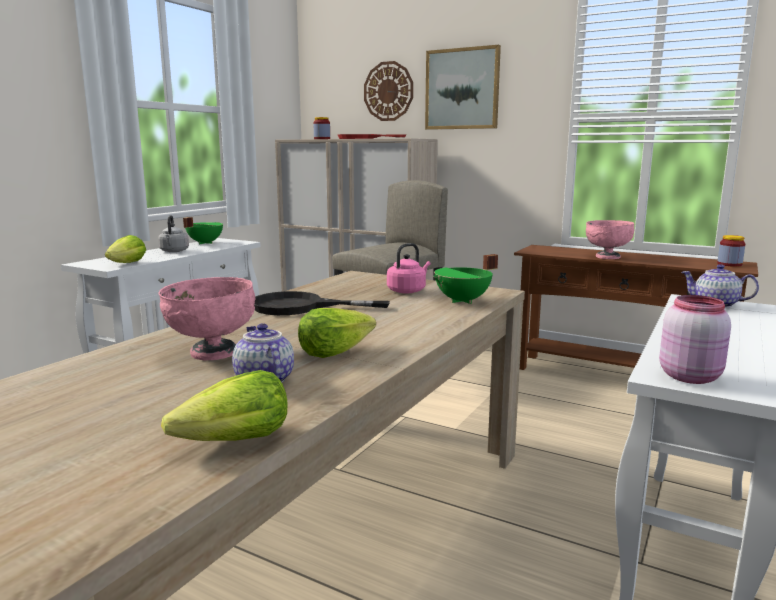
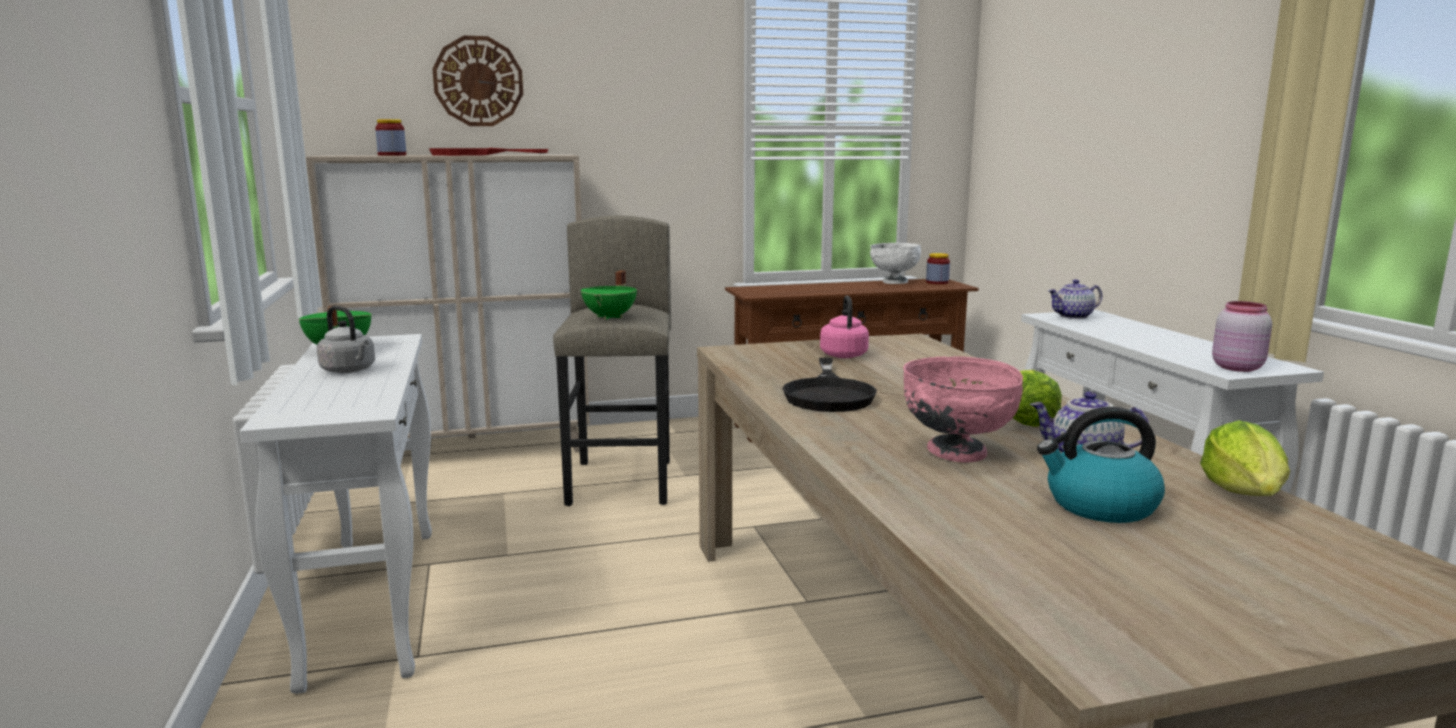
camera: 45 degrees left, 0 degrees up
lettuce [105,235,146,263] -> none
black frying pan [254,291,390,315] -> black frying pan turned 45 degrees counterclockwise [782,358,877,412]
picture [425,45,501,130] -> none
green cooking pot [433,254,498,304] -> green cooking pot moved to [581,270,637,320]
pink bowl [586,220,634,259] -> none
none -> white bowl [870,243,921,284]
none -> kettle [1037,407,1165,523]

